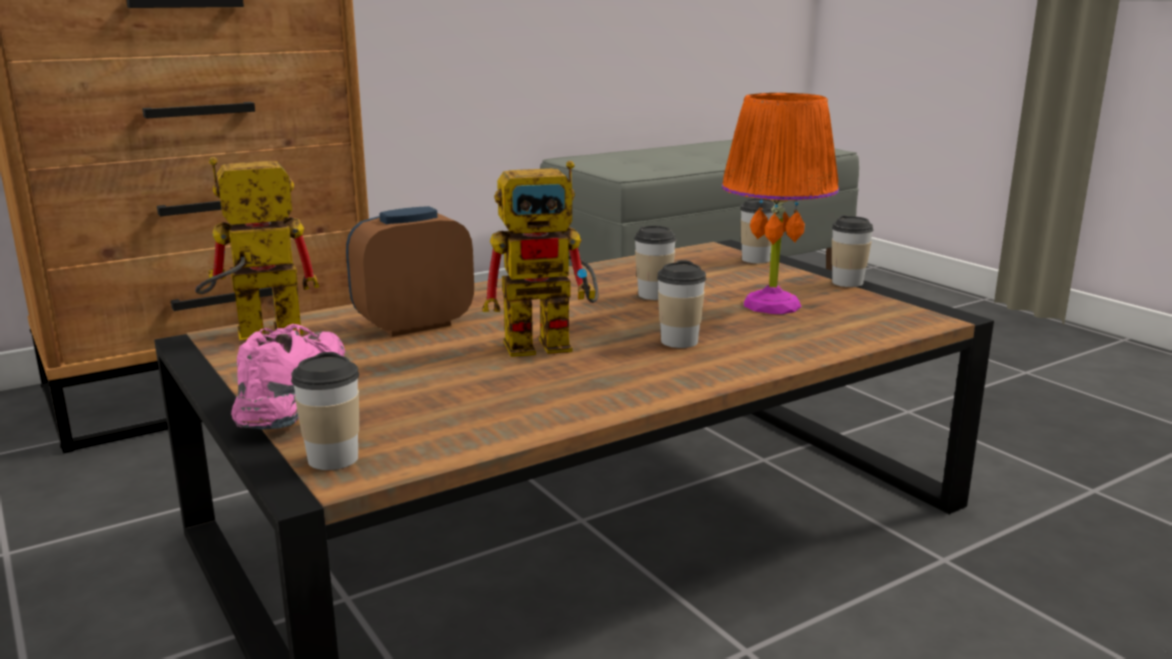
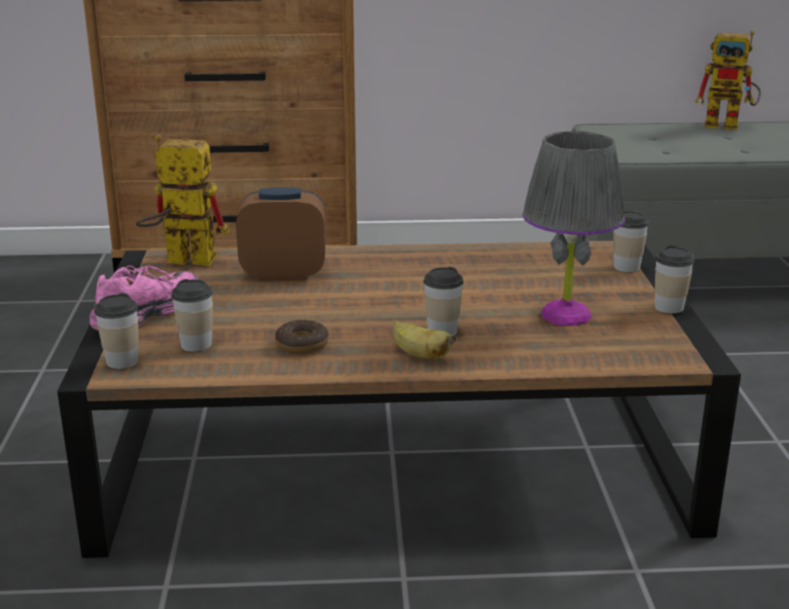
camera: 30 degrees right, 5 degrees up
toy robot [483,161,599,357] -> toy robot moved to [695,31,761,130]
cup [634,226,677,300] -> cup moved to [171,279,213,352]
orange table lamp [722,93,839,314] -> grey table lamp [522,131,625,326]
none -> donut [275,320,329,354]
none -> banana [393,320,456,359]

